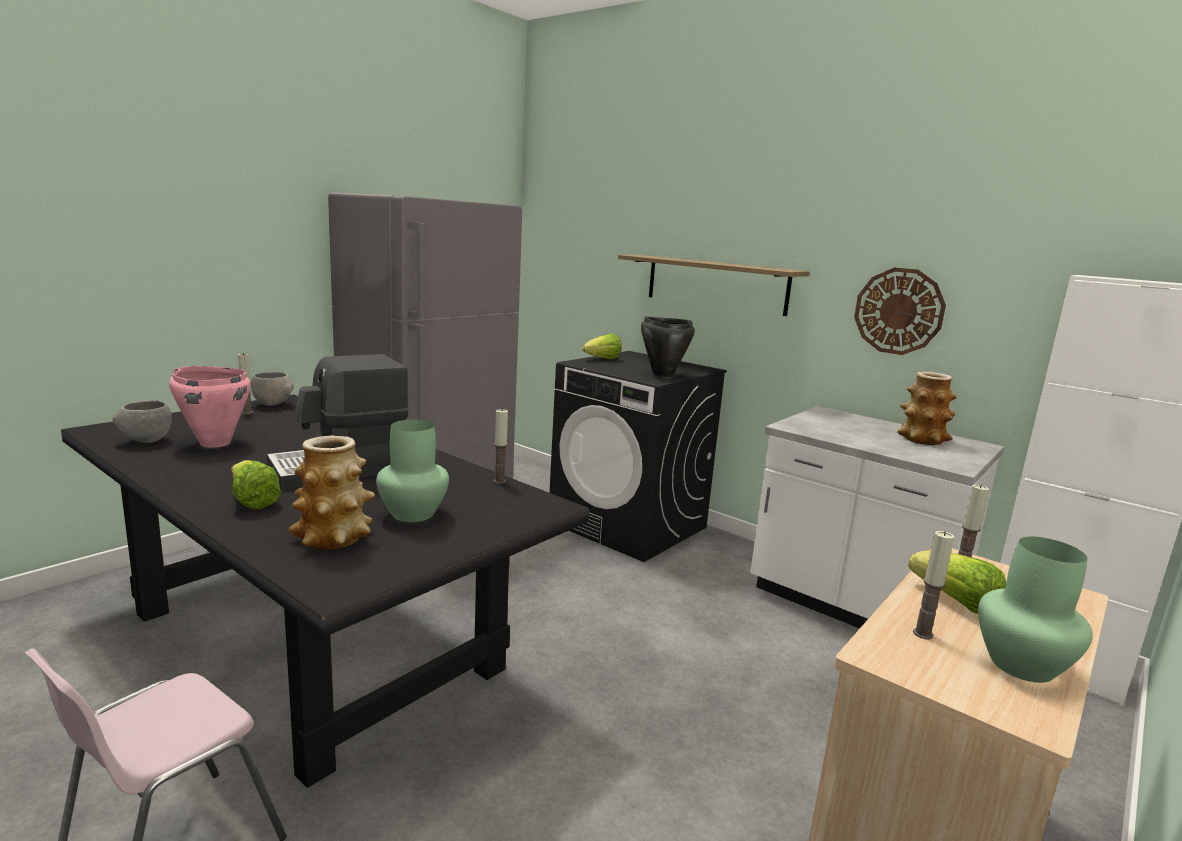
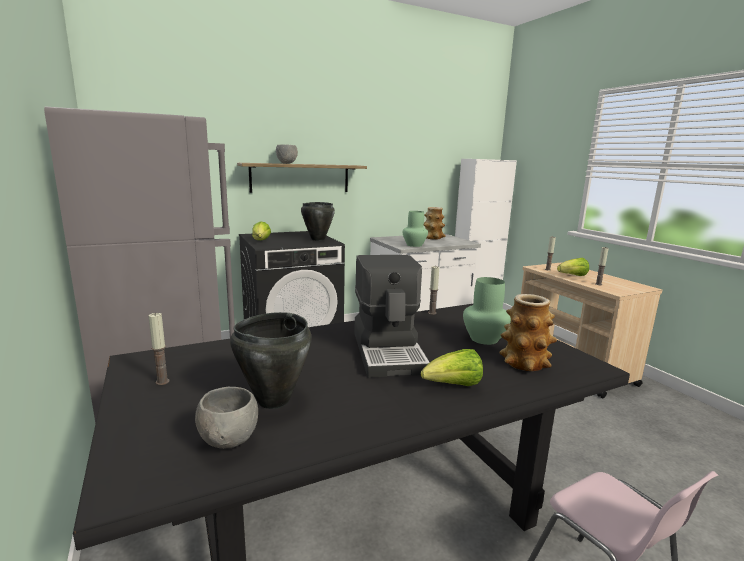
camera: 65 degrees left, 0 degrees up
pink cooking pot [169,366,251,447] -> black cooking pot [230,312,312,409]
grey bowl [251,372,294,406] -> grey bowl moved to [276,145,298,164]
wall clock [854,268,946,355] -> none
green vase [978,537,1093,683] -> green vase moved to [403,211,428,247]

